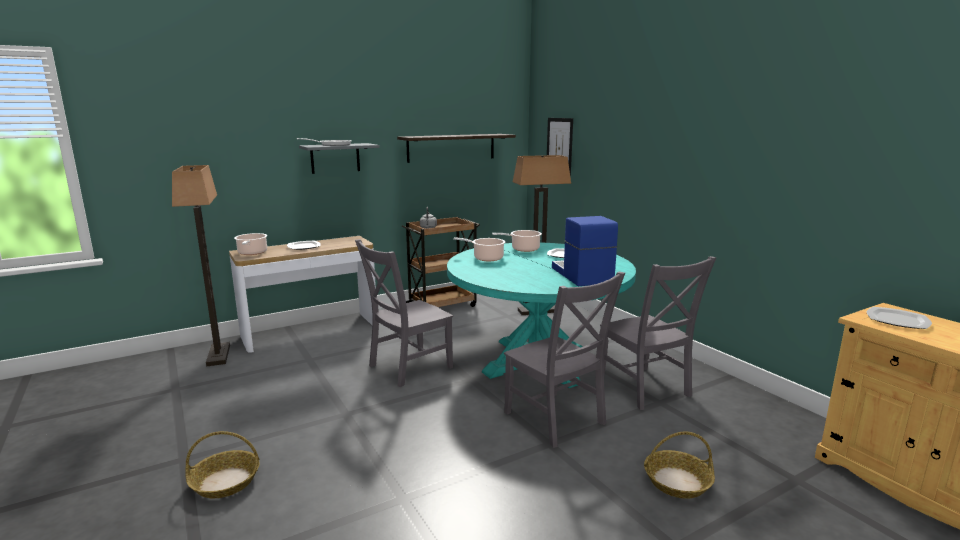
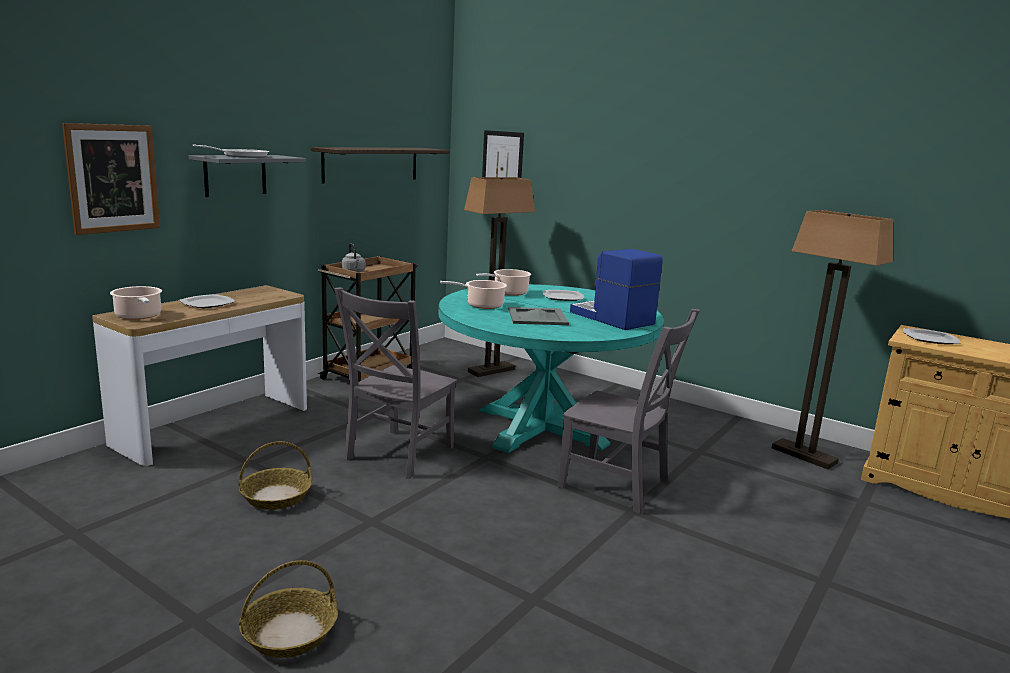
camera: 25 degrees left, 0 degrees up
floor lamp [172,165,230,366] -> floor lamp moved to [772,210,893,469]
grey chair [600,256,717,410] -> none
basket [644,432,715,499] -> basket moved to [238,441,312,510]
none -> picture [62,123,160,235]
none -> grey tray [508,307,569,325]

